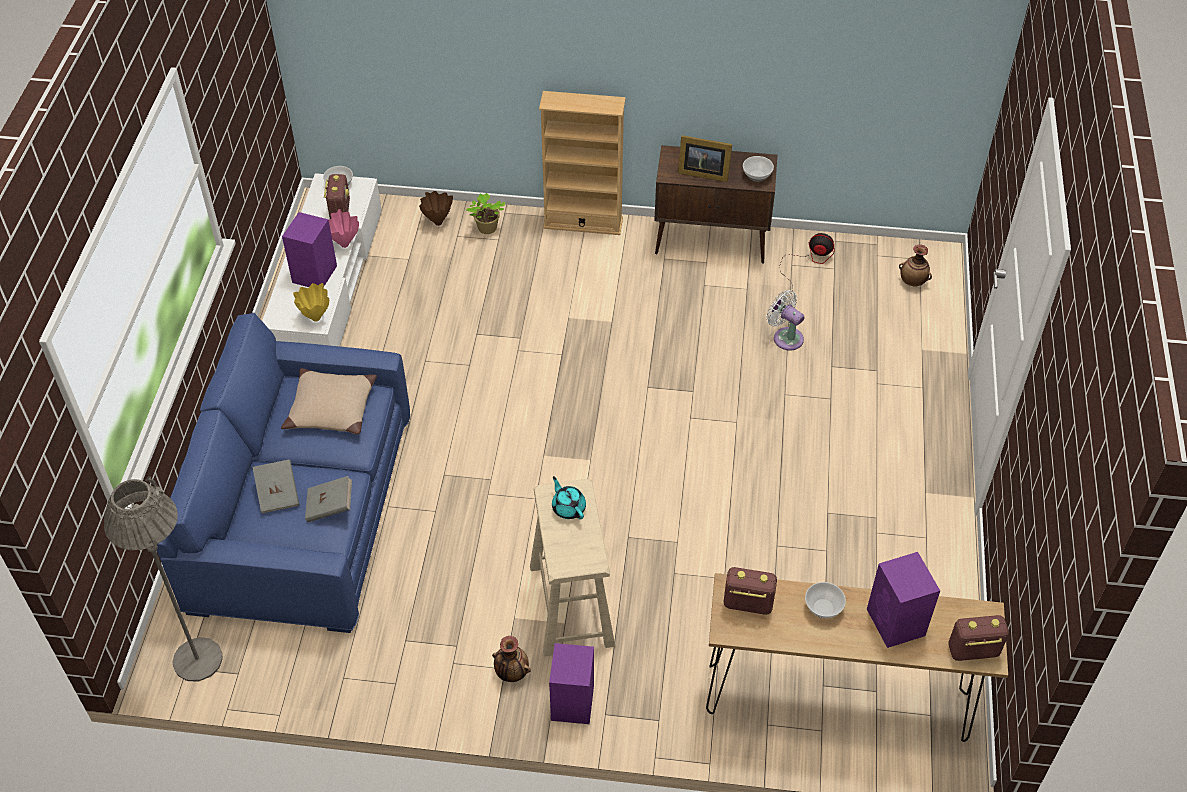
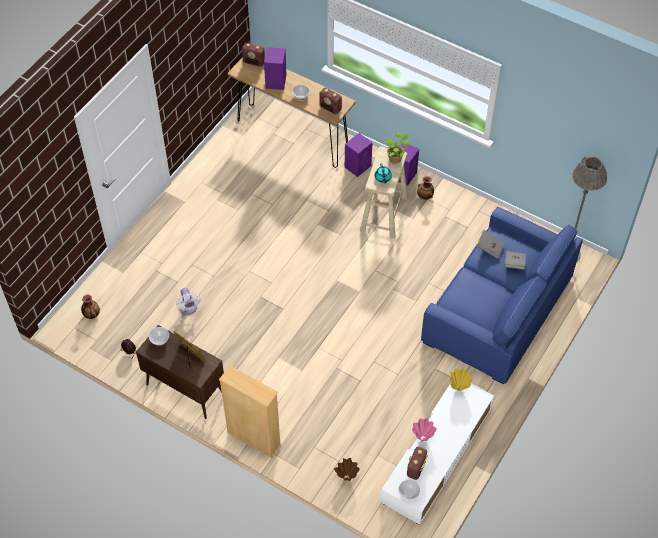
camera: 155 degrees left, 5 degrees up
beige pillow [281,368,377,435] -> none
purple speaker [282,212,337,287] -> purple speaker moved to [345,133,373,177]
potted plant [466,193,505,234] -> potted plant moved to [384,132,411,164]

